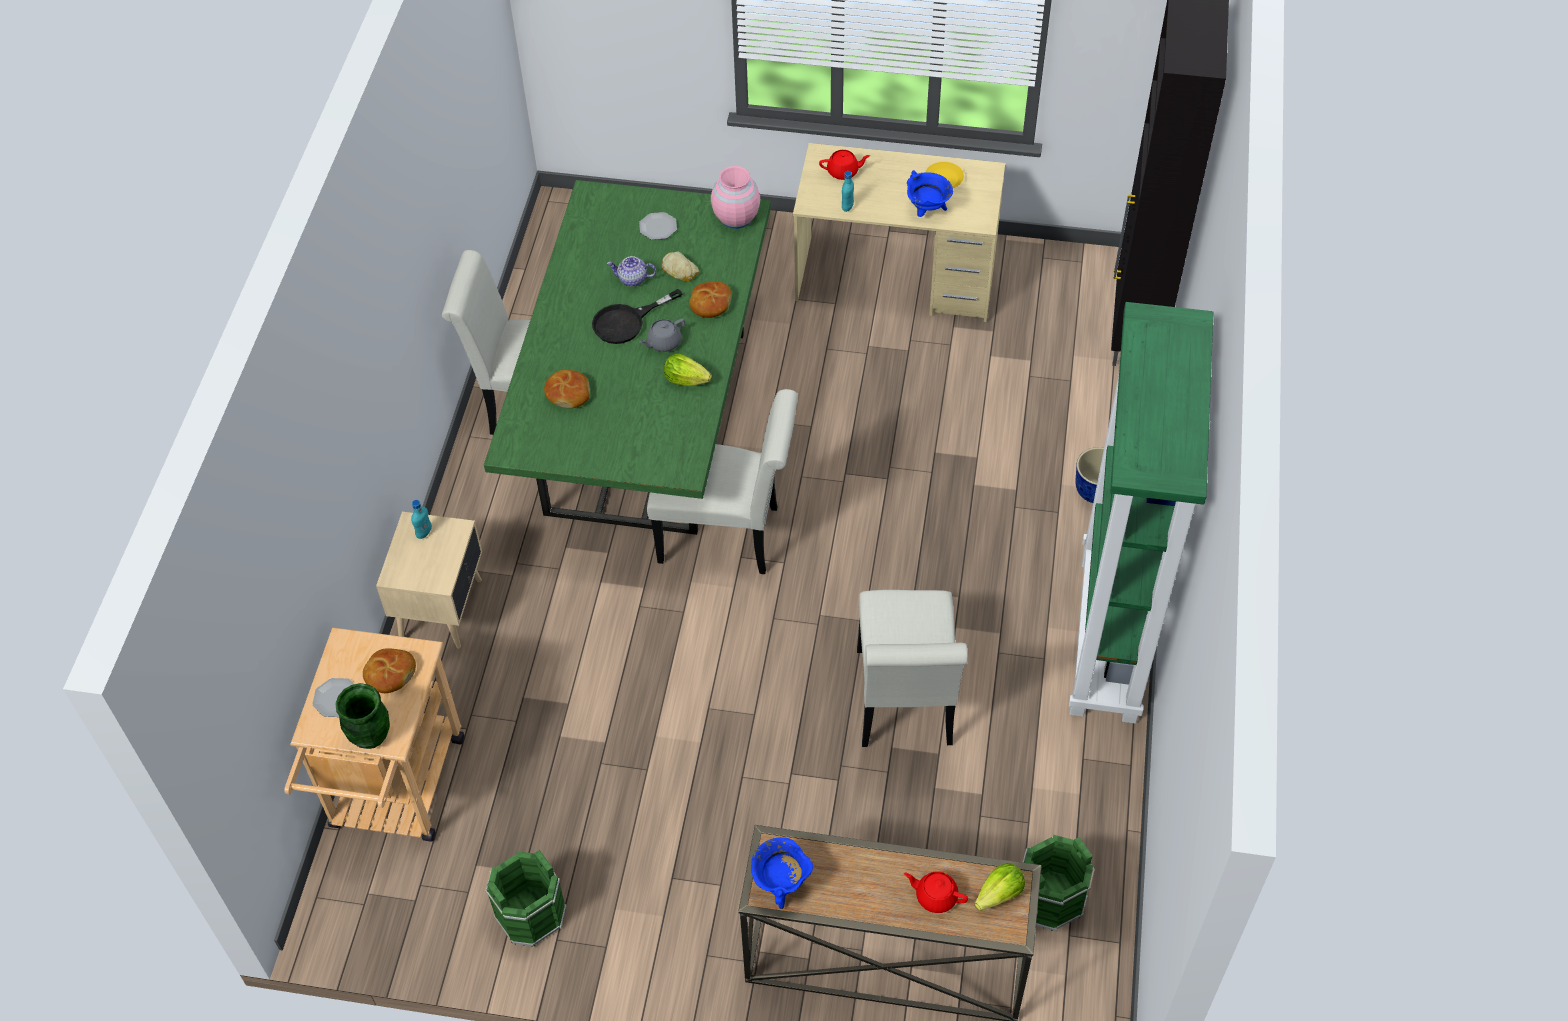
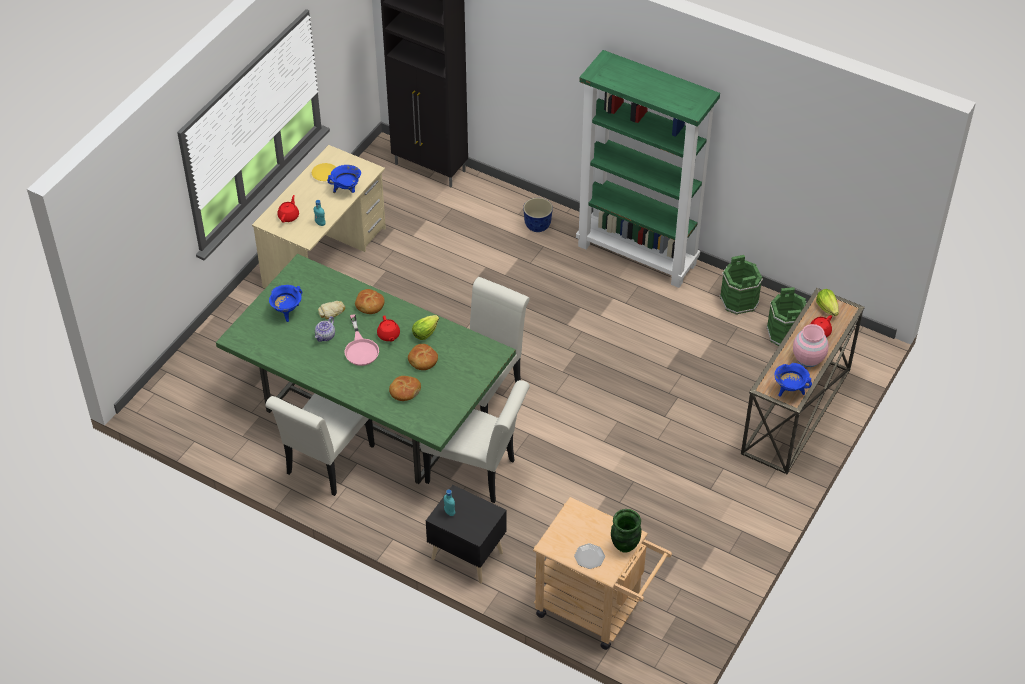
camera: 70 degrees left, 5 degrees down
bread [363,648,416,693] -> bread moved to [408,344,438,370]
beige nightstand [376,512,482,649] -> black nightstand [426,485,507,583]
green bucket [485,850,567,947] -> green bucket moved to [719,255,763,315]
black frying pan [592,289,682,344] -> pink frying pan [345,314,379,366]
plate [639,212,677,240] -> blue cooking pot [269,285,302,322]
grey teapot [639,318,685,352] -> red teapot [377,315,400,342]
pink vase [711,166,760,229] -> pink vase moved to [793,324,828,367]
white chair [857,590,968,747] -> white chair moved to [420,380,530,503]

